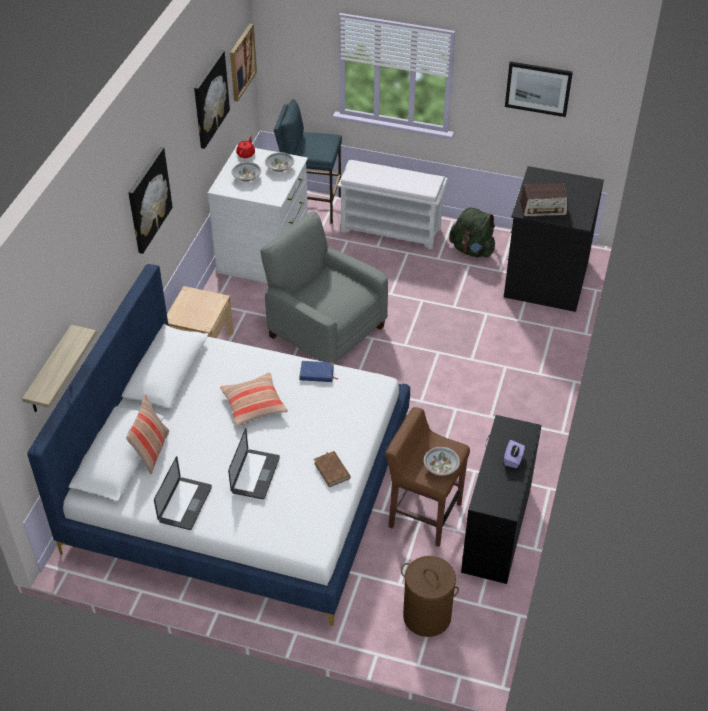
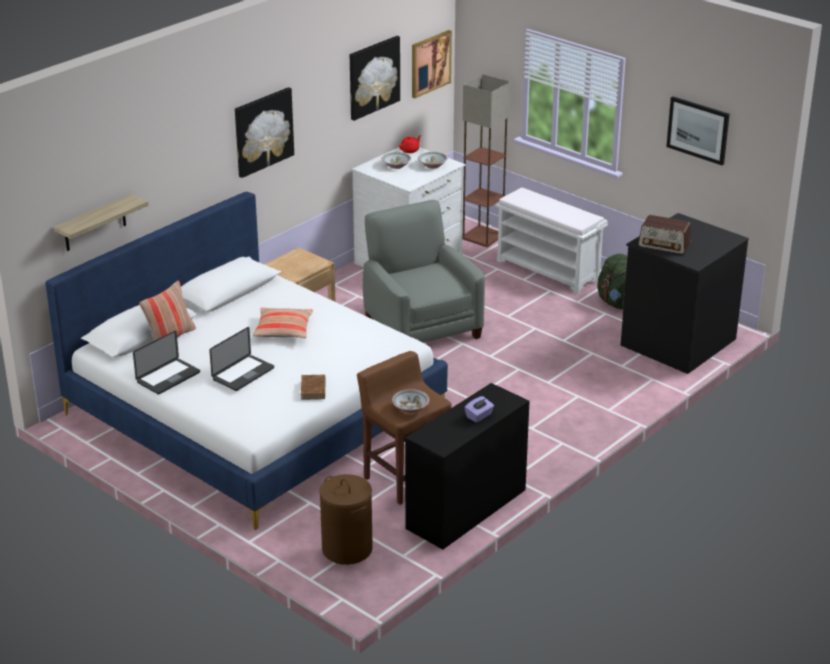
camera: 25 degrees right, 15 degrees down
blue stool [274,99,342,224] -> floor lamp [462,74,510,247]
blue book [299,361,339,382] -> none

